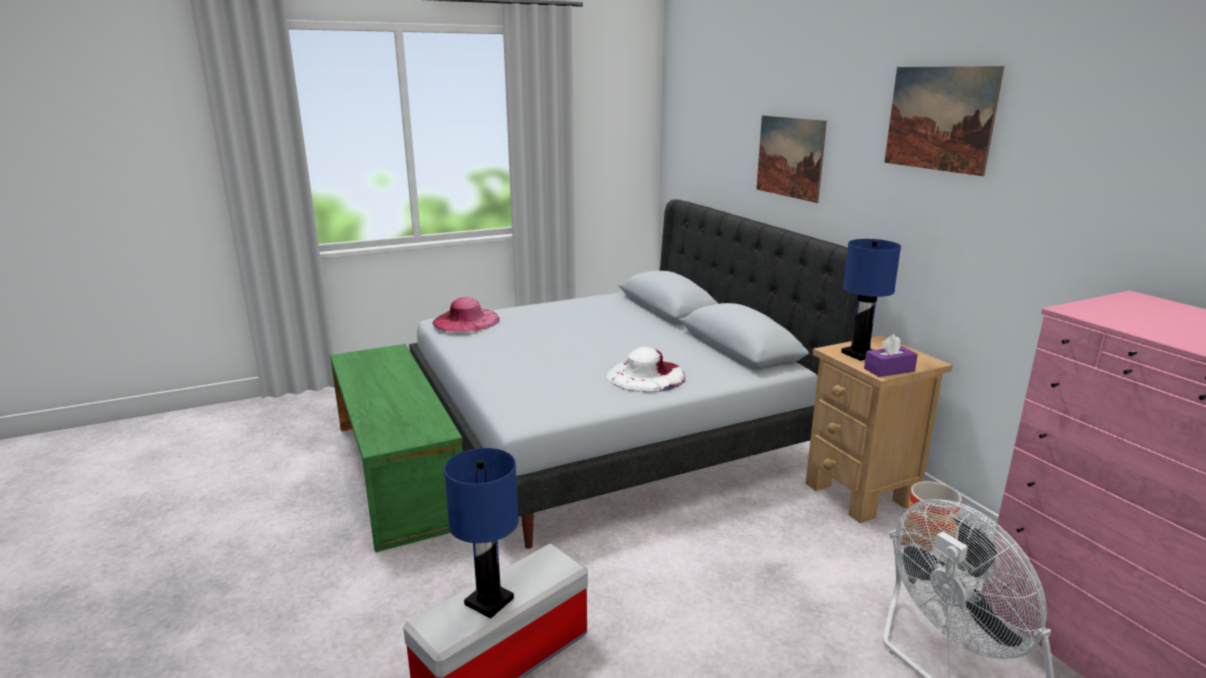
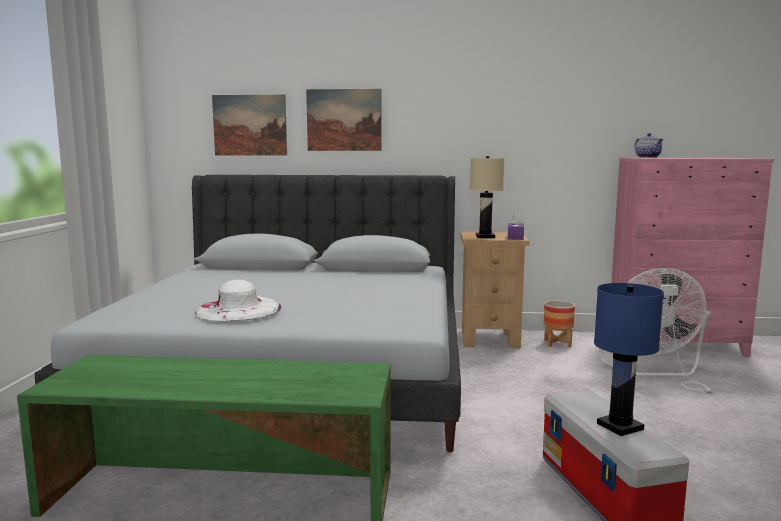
camera: 60 degrees left, 10 degrees down
pink hat [433,297,500,332] -> none
white hat [607,347,685,392] -> white hat moved to [195,280,281,321]
blue table lamp [841,239,901,361] -> beige table lamp [470,156,505,238]
picture [884,66,1004,176] -> picture moved to [212,95,287,156]
none -> teapot [634,133,664,158]

